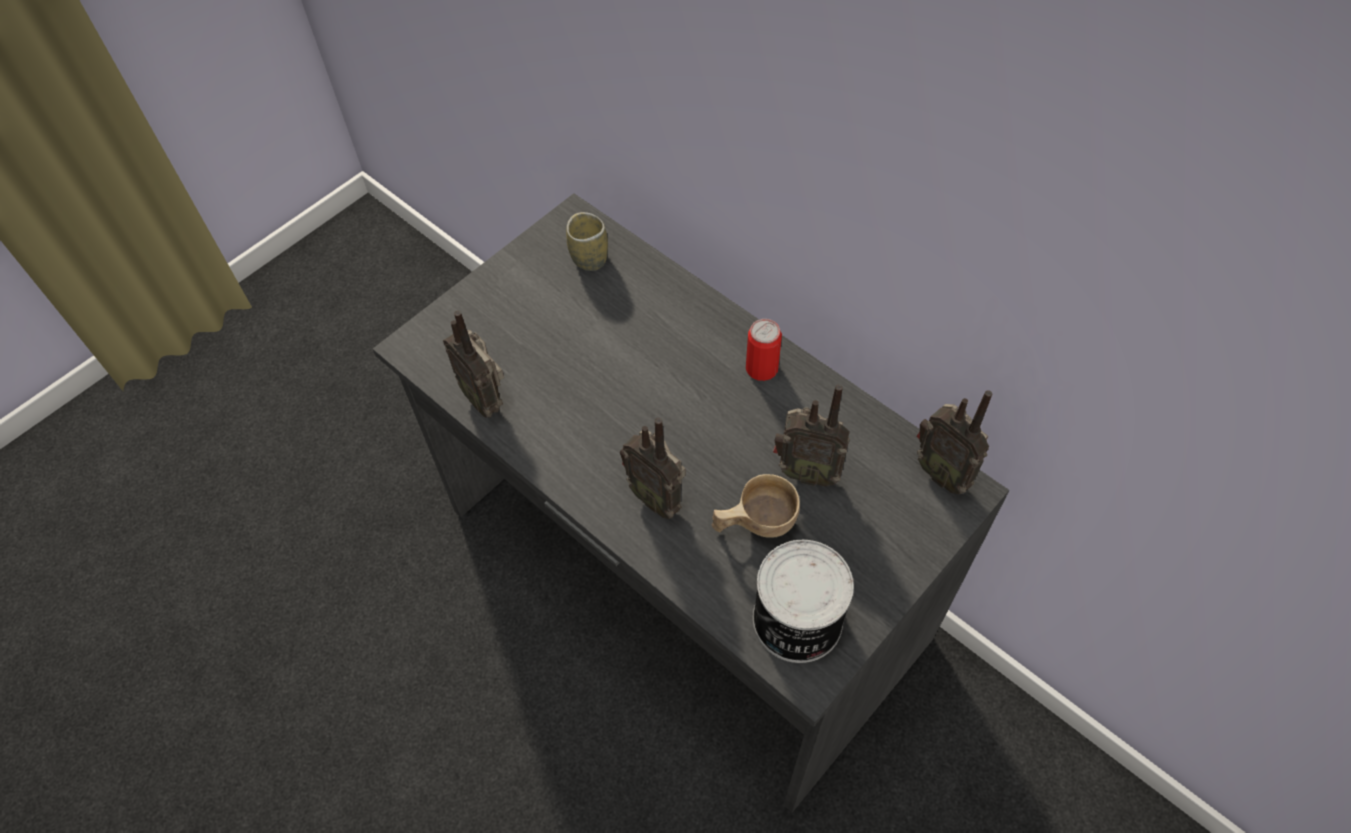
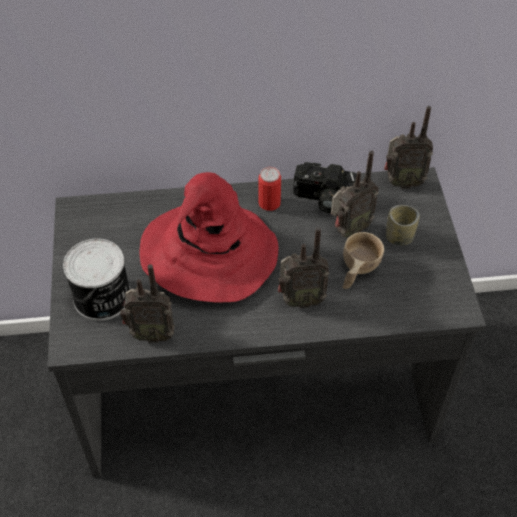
camera: 50 degrees left, 5 degrees down
cup [566,212,608,271] -> cup moved to [386,205,419,245]
can [753,540,854,663] -> can moved to [63,239,130,321]
none -> red hat [139,172,278,302]
none -> camera [293,162,357,213]

